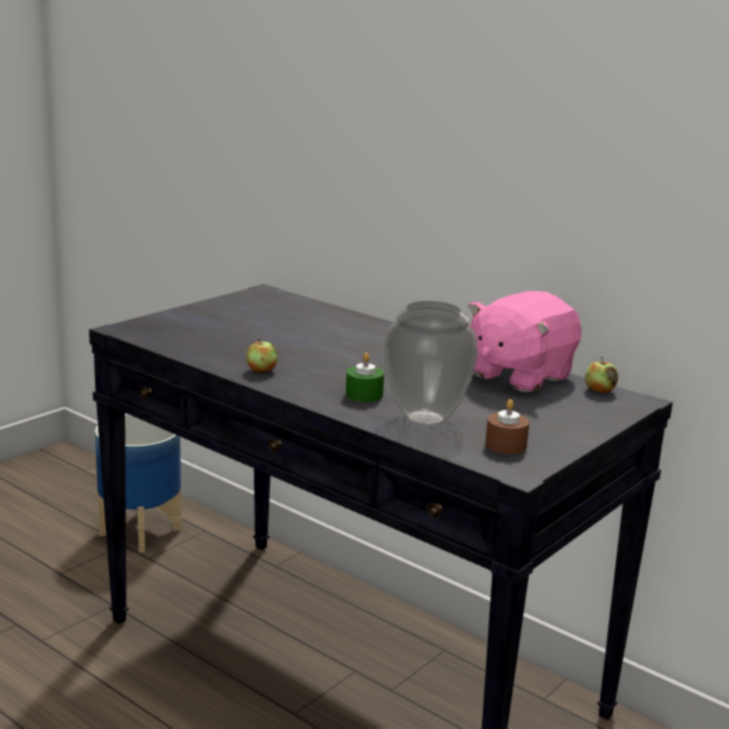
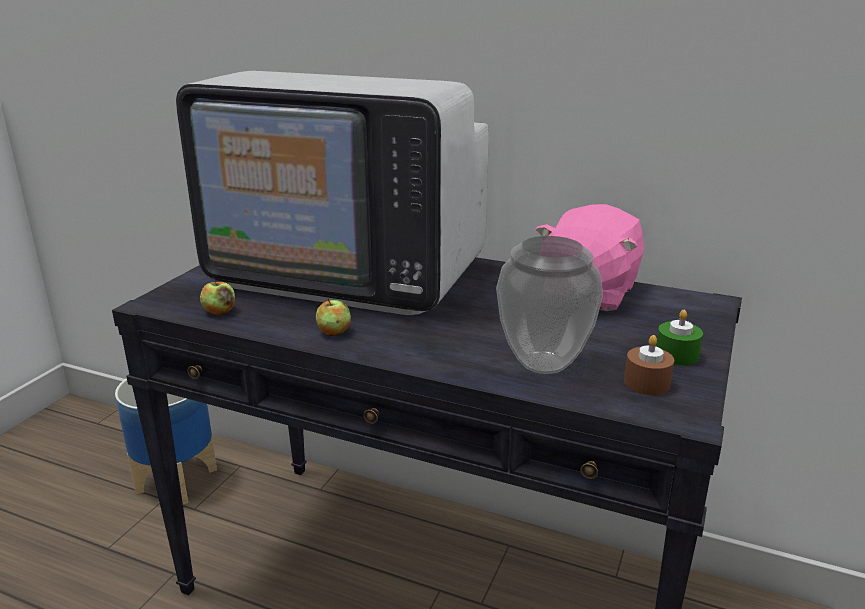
camera: 15 degrees left, 5 degrees up
green candle [346,353,384,402] -> green candle moved to [656,310,703,366]
apple [585,357,618,393] -> apple moved to [200,278,235,315]
none -> television [176,71,489,315]

